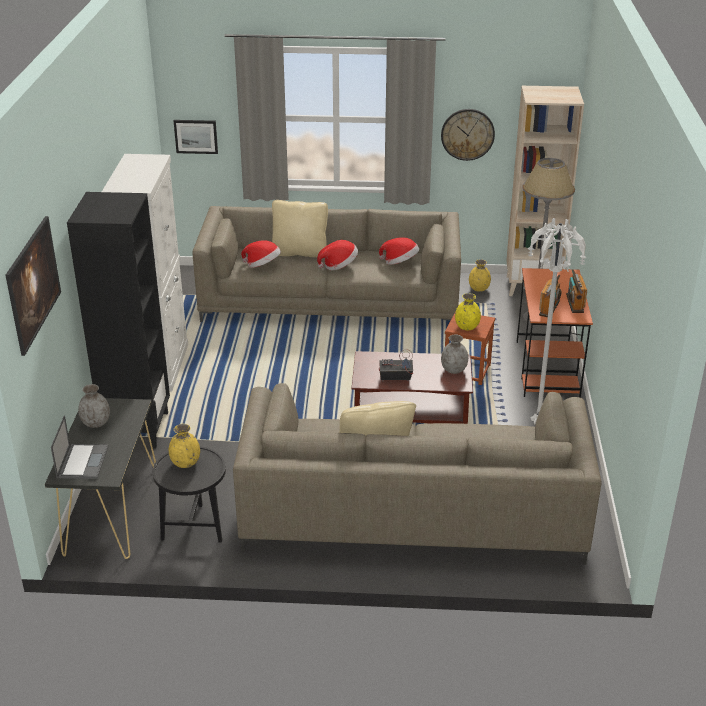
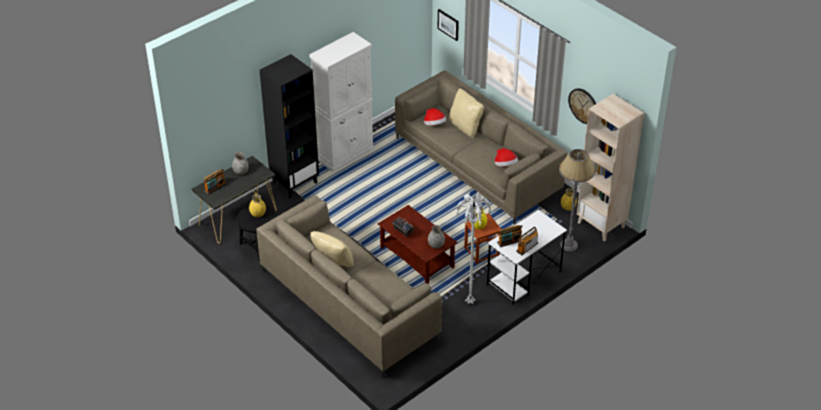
camera: 45 degrees right, 10 degrees up
picture [5,216,61,356] -> none
laptop [51,416,109,479] -> radio [204,169,227,195]
hat [317,240,358,270] -> none
orange desk [516,268,593,398] -> white desk [487,210,567,305]

